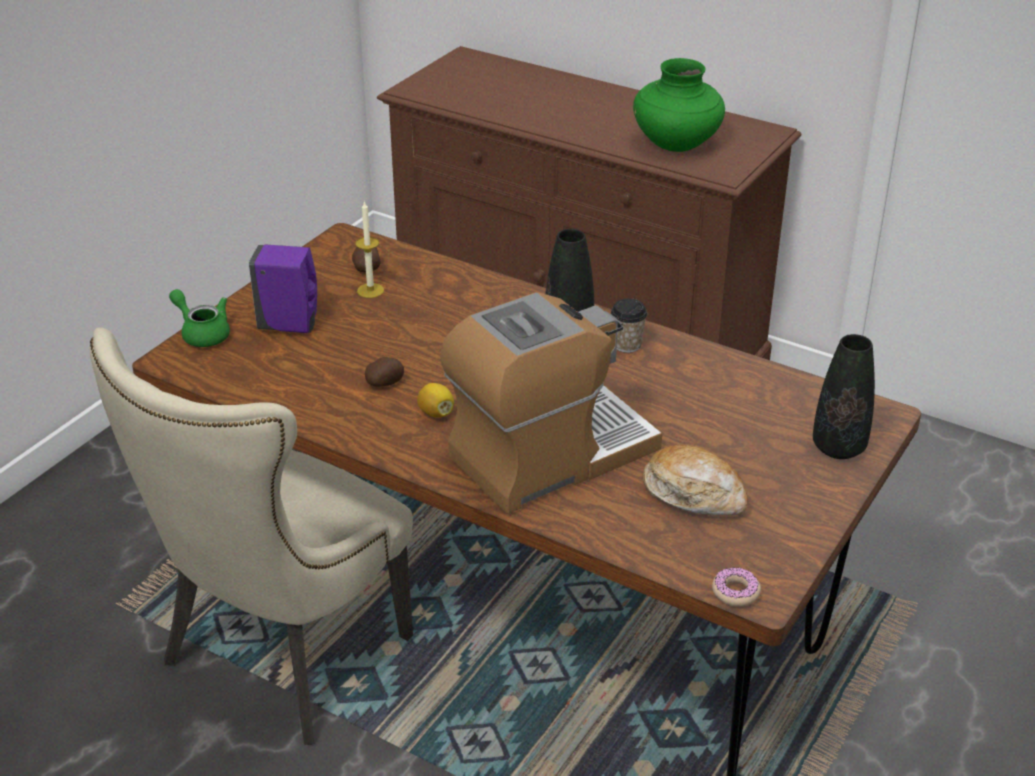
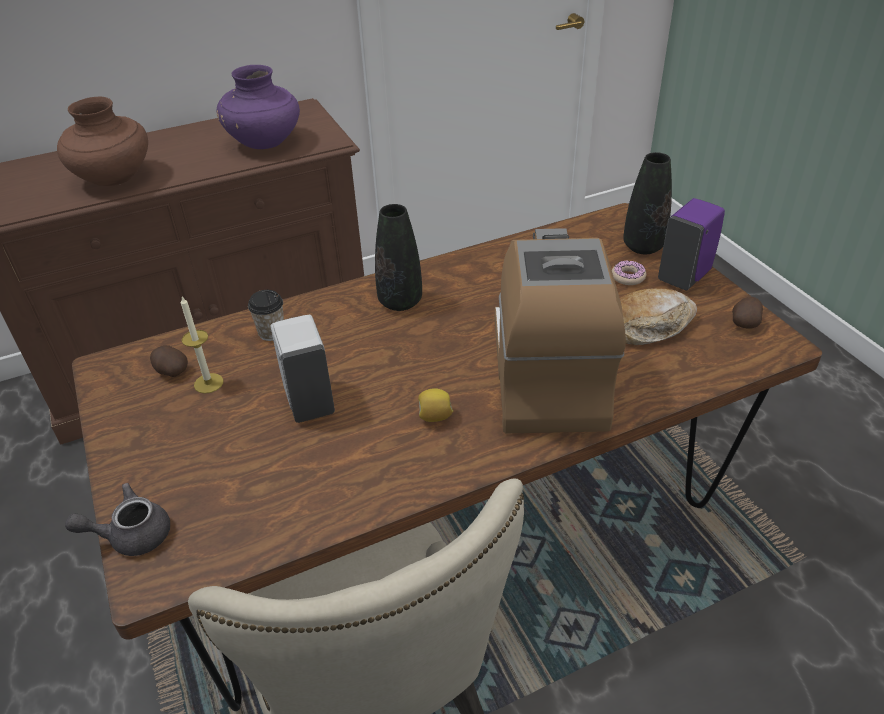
camera: 55 degrees left, 5 degrees up
green teapot [169,289,230,347] -> grey teapot [65,483,170,556]
purple soap dispenser [249,244,317,333] -> purple soap dispenser moved to [658,198,725,291]
potato [365,357,404,387] -> potato moved to [732,297,763,329]
cup [611,298,647,353] -> cup moved to [248,290,284,341]
green vase [633,58,725,152] -> purple vase [216,65,300,149]
donut [712,567,761,607] -> donut moved to [612,260,646,285]
none -> brown vase [57,97,148,186]
none -> white soap dispenser [270,315,335,423]

